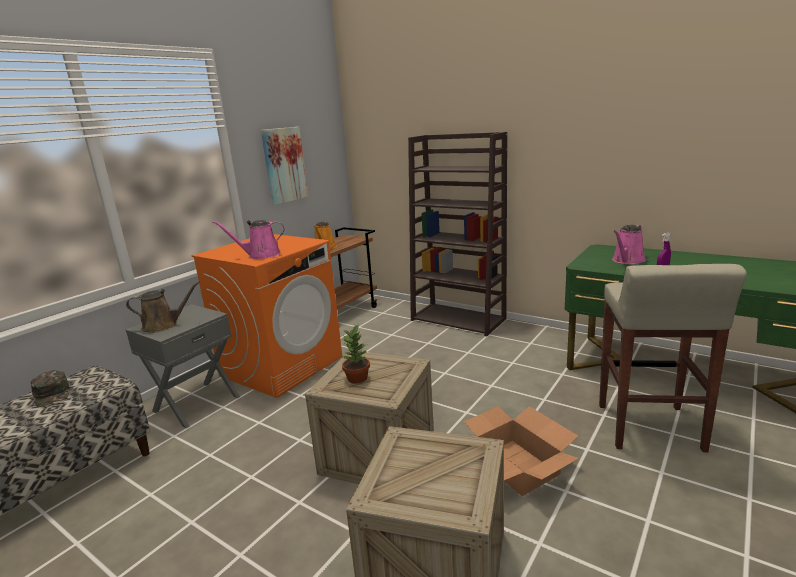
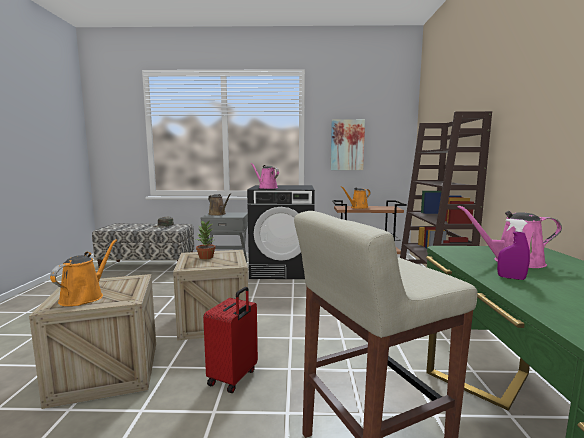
camera: 55 degrees right, 10 degrees down
orange washing machine [191,234,342,398] -> black washing machine [247,185,315,279]
cardboard box [464,406,579,496] -> red suitcase [203,287,258,393]
none -> orange watering can [50,239,117,306]

